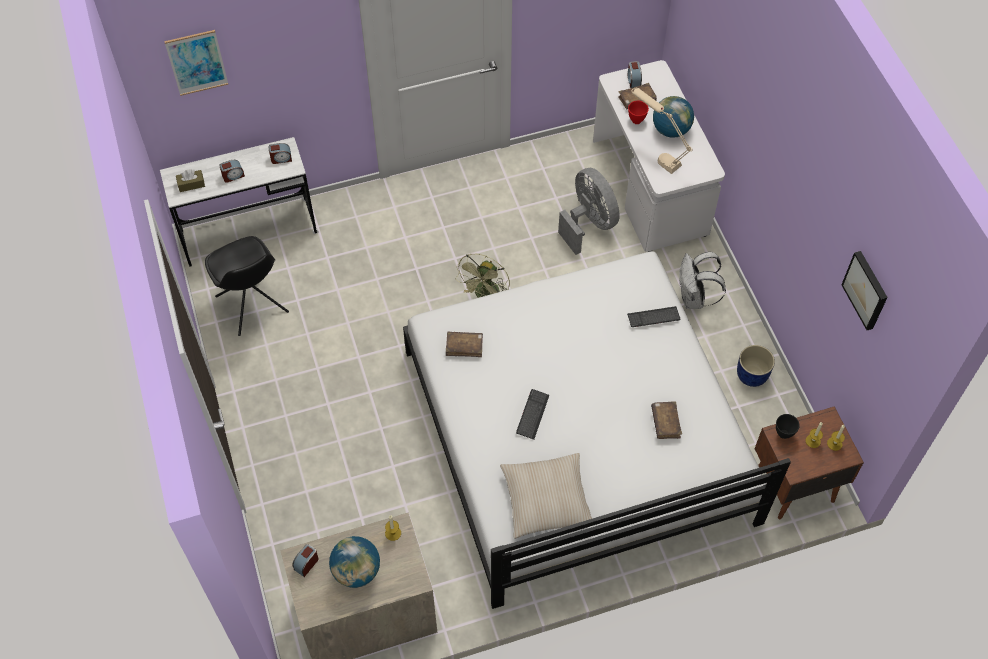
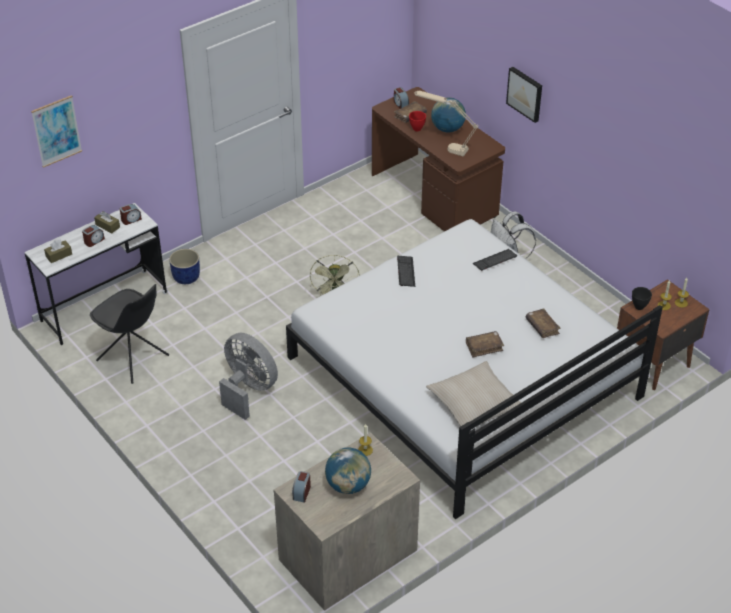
camera: 20 degrees left, 15 degrees down
brown book [446,332,483,357] -> brown book moved to [466,331,504,358]
keyboard [516,389,549,440] -> keyboard moved to [397,256,415,287]
grey fan [558,168,620,255] -> grey fan moved to [219,333,278,420]
white desk [593,60,725,252] -> brown desk [372,87,505,232]
blue planter [737,345,775,387] -> blue planter moved to [169,249,200,284]
picture [841,251,888,330] -> picture moved to [506,67,542,123]
none -> brown tissue box [94,211,120,234]

